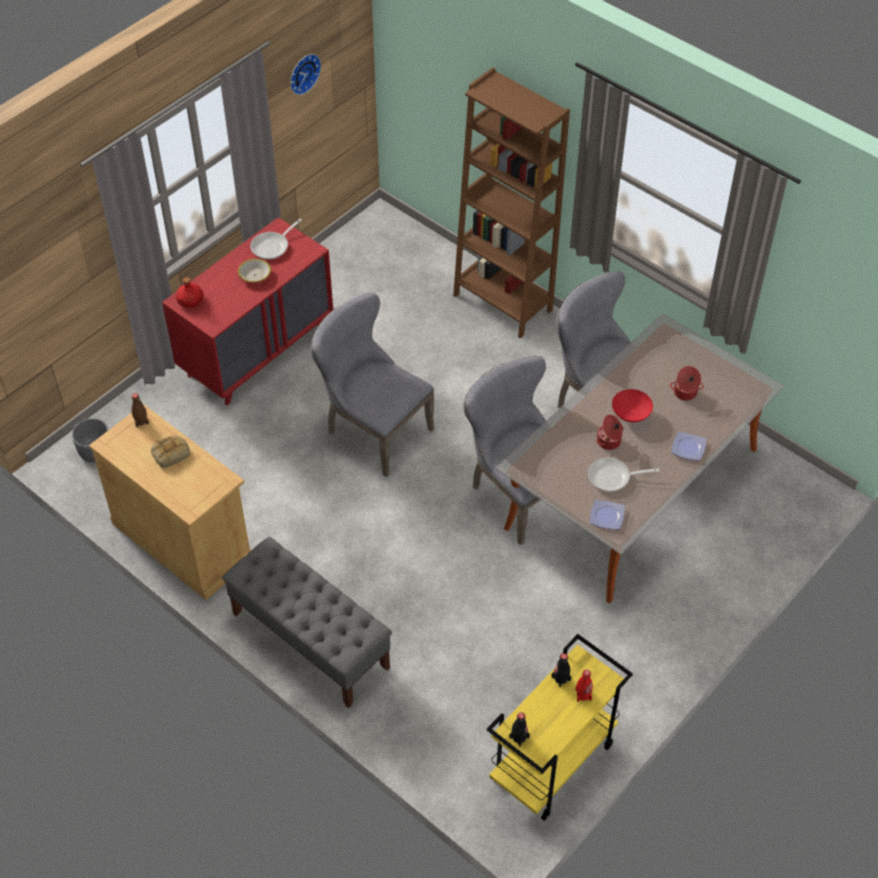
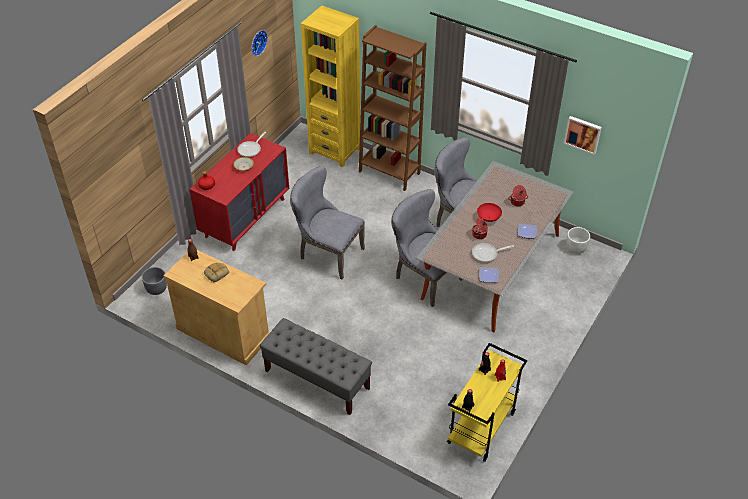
camera: 10 degrees left, 5 degrees down
none -> yellow bookcase [301,6,360,167]
none -> picture [564,116,602,155]
none -> white planter [566,227,590,254]

